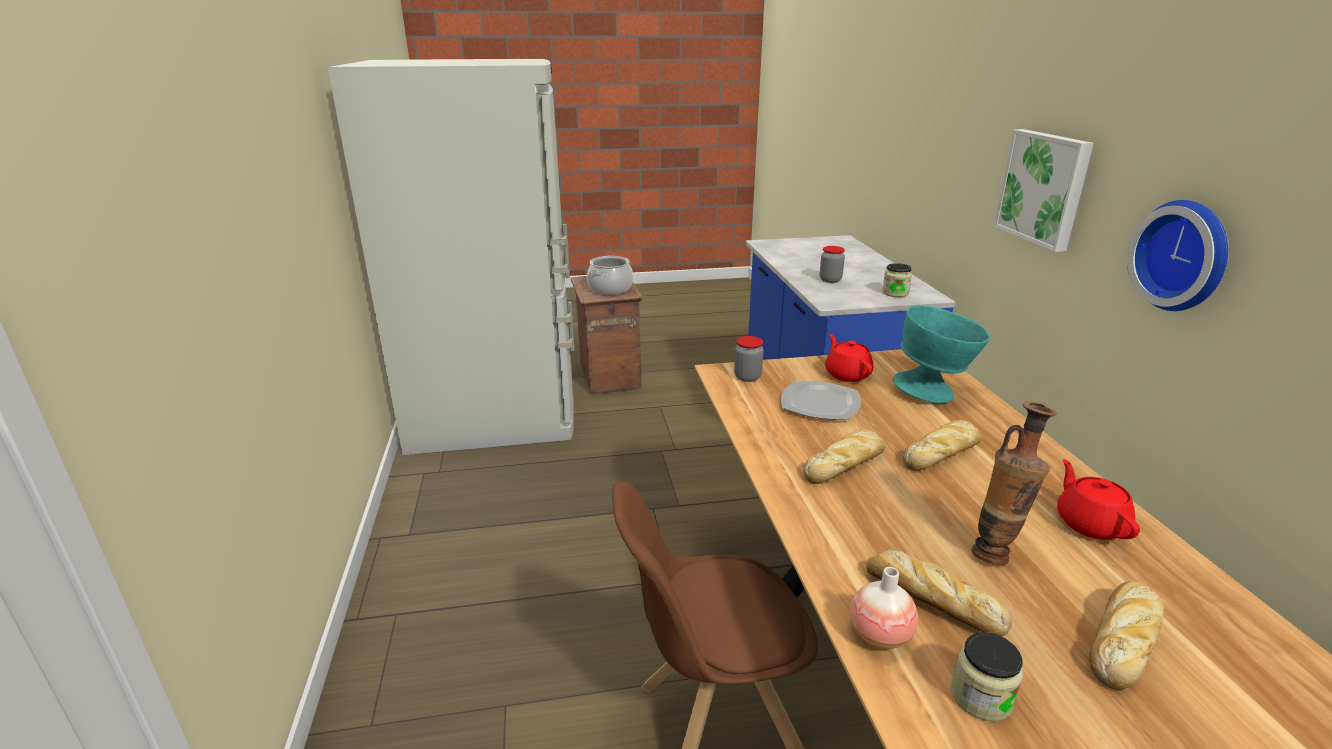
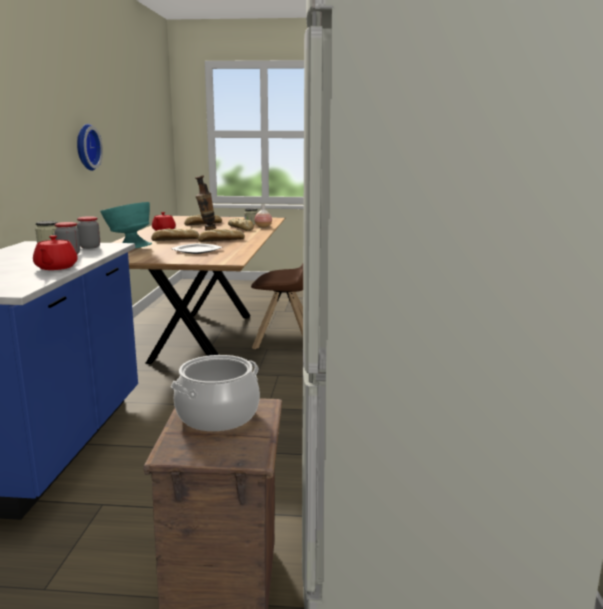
camera: 165 degrees left, 10 degrees down
jar [734,336,764,382] -> jar moved to [77,216,100,249]
red teapot [825,334,873,382] -> red teapot moved to [33,235,78,270]
picture [994,129,1094,252] -> none

